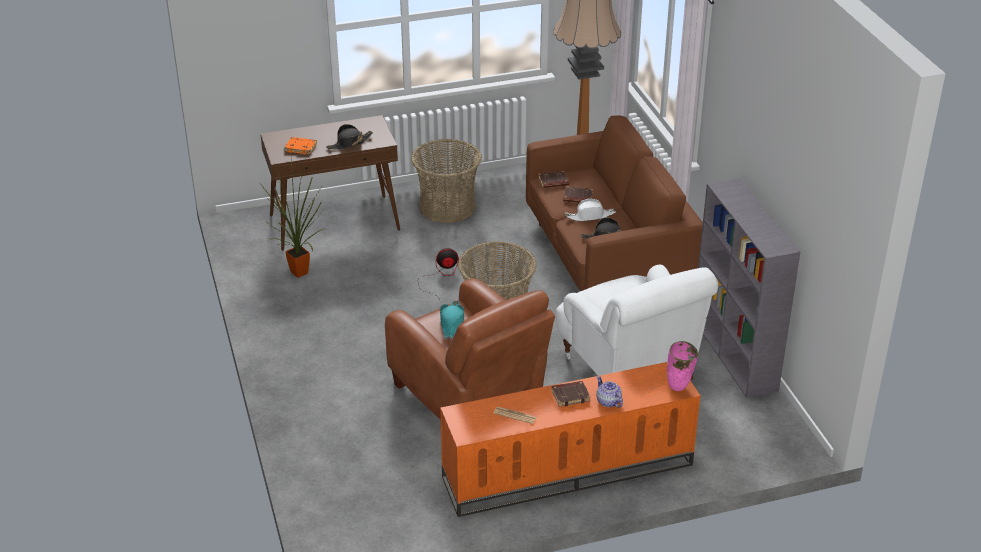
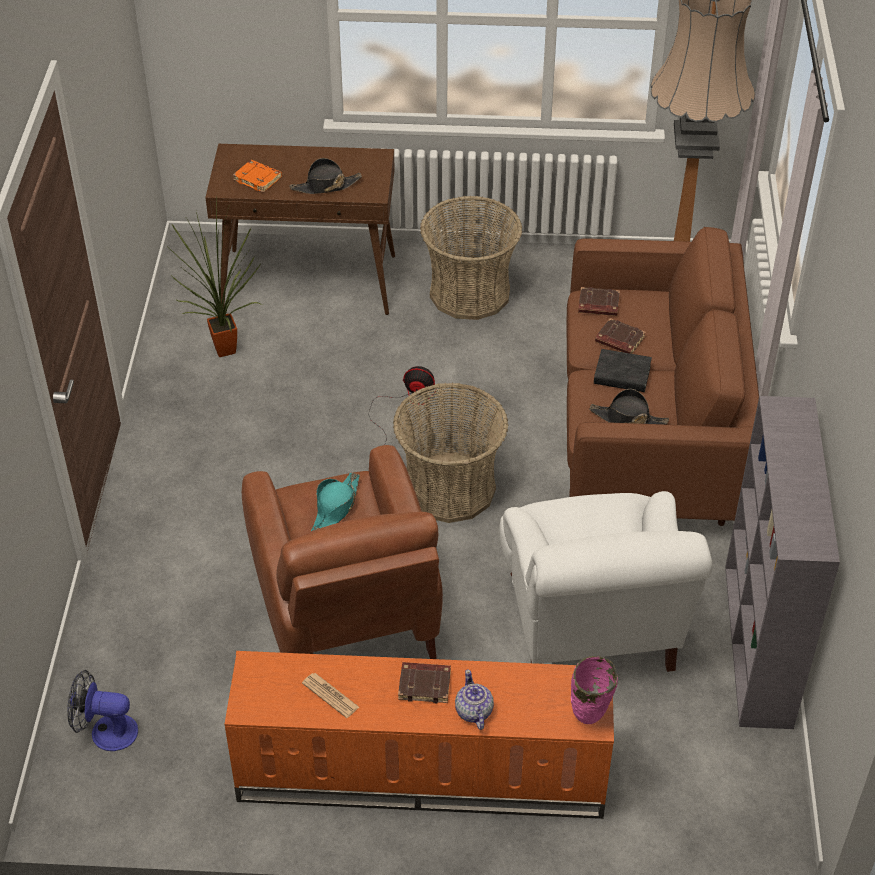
camera: 20 degrees right, 10 degrees up
white hat [565,199,616,221] -> black book [594,349,652,392]
none -> fan [67,670,138,751]

